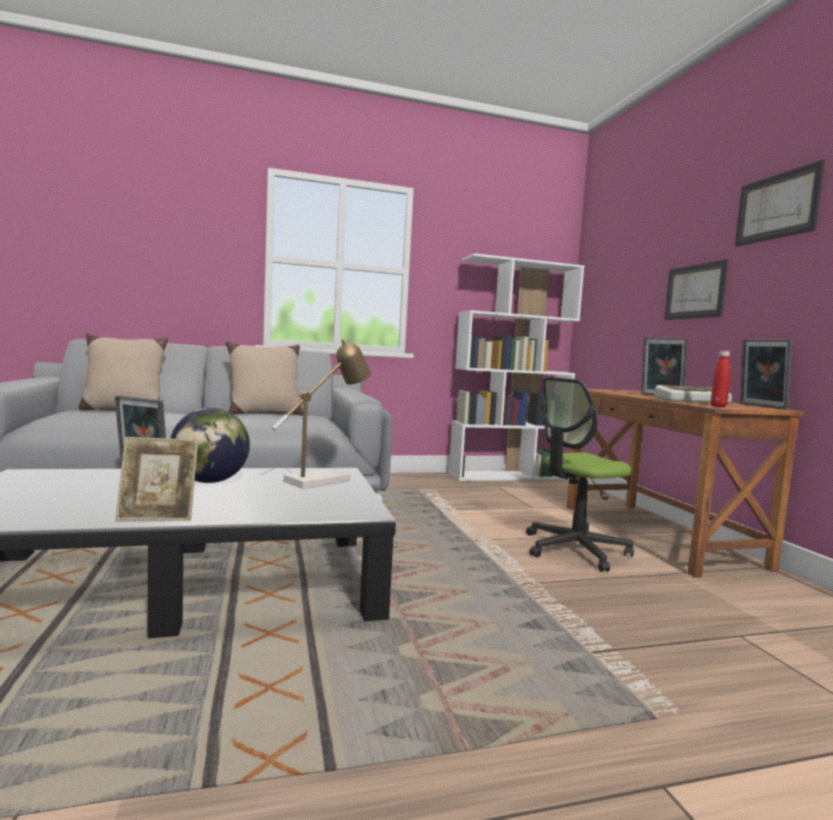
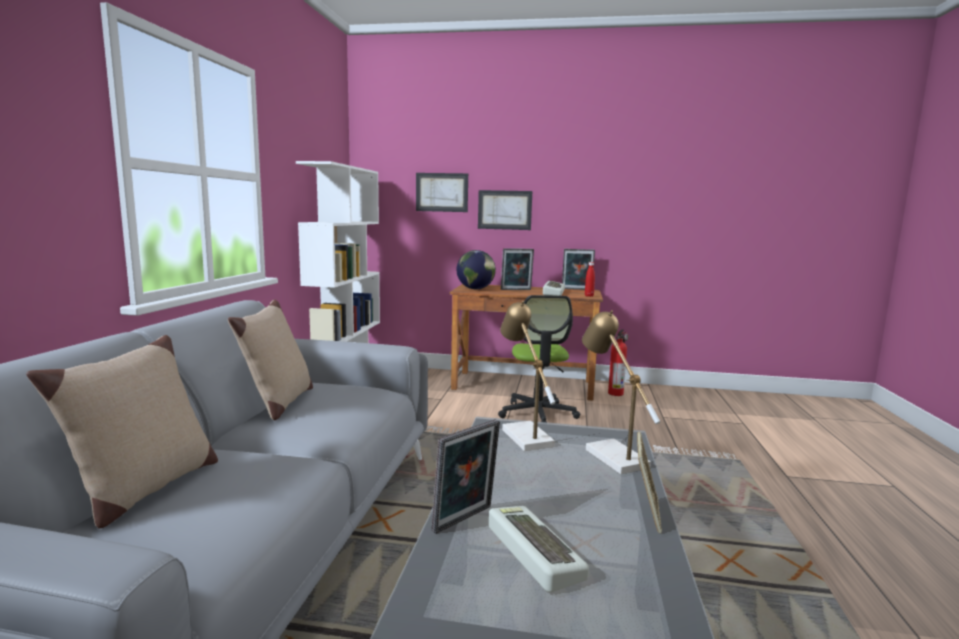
camera: 65 degrees left, 5 degrees up
globe [170,408,250,483] -> globe moved to [457,250,496,289]
picture [735,160,825,246] -> picture moved to [416,173,468,212]
none -> keyboard [489,506,589,592]
none -> table lamp [582,310,661,474]
none -> fire extinguisher [608,329,629,396]

